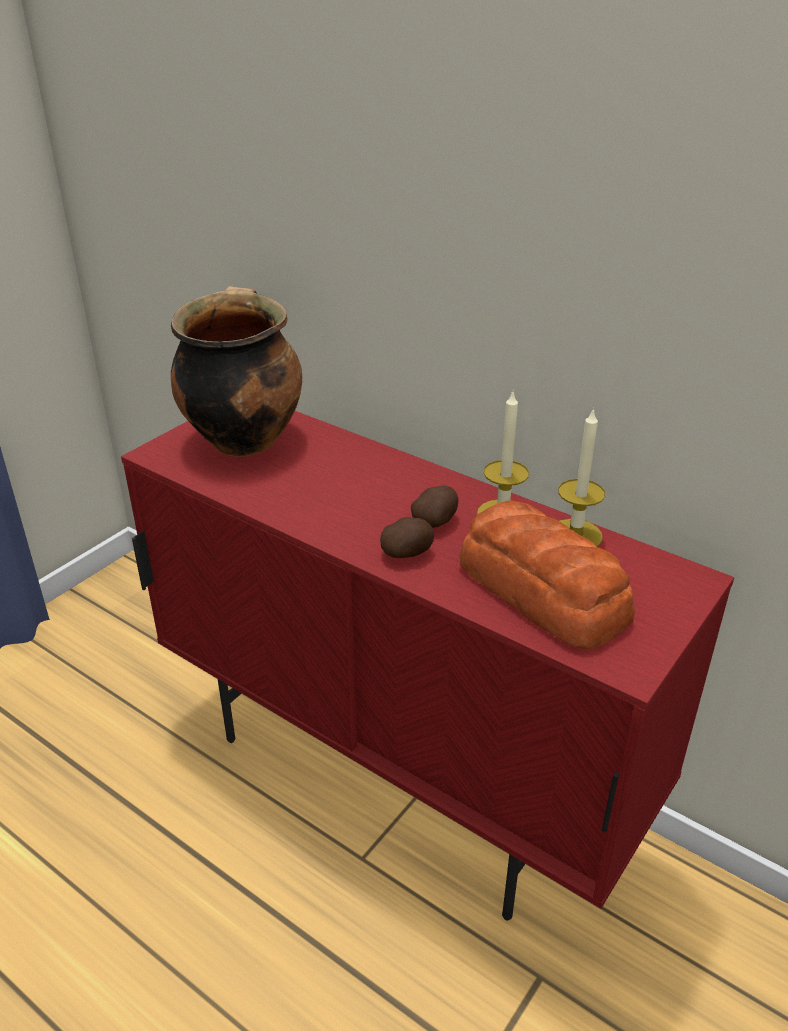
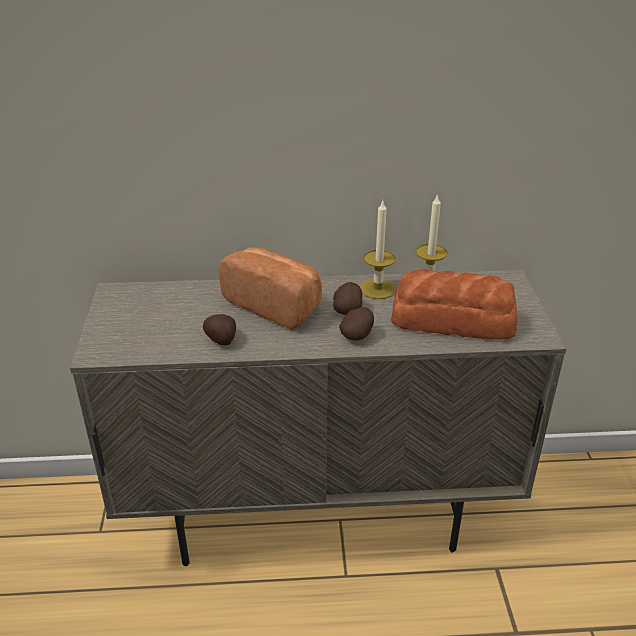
camera: 40 degrees left, 0 degrees up
red cabinet [121,411,734,921] -> beige cabinet [70,270,566,567]
cooking pot [171,286,302,457] -> none
none -> potato [203,314,236,345]
none -> bread [218,247,322,329]

